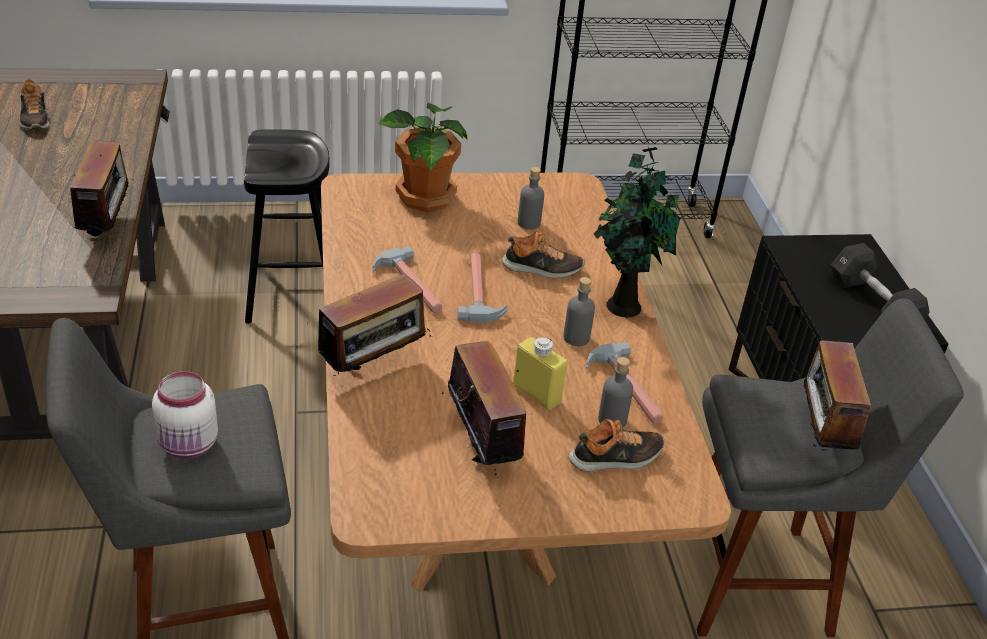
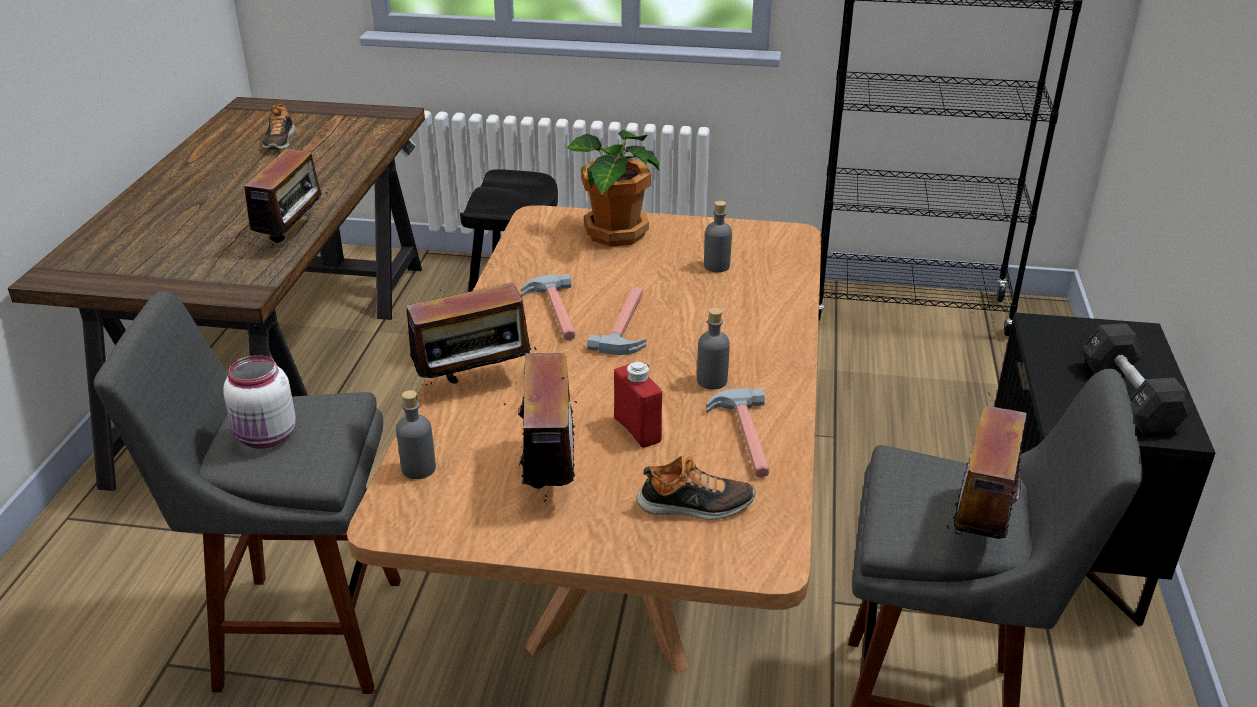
camera: 20 degrees right, 5 degrees down
shoe [502,232,585,278] -> none
yellow bottle [513,337,567,410] -> red bottle [614,362,662,448]
potted plant [593,147,680,318] -> none
grey bottle [598,357,633,428] -> grey bottle moved to [396,390,436,479]

